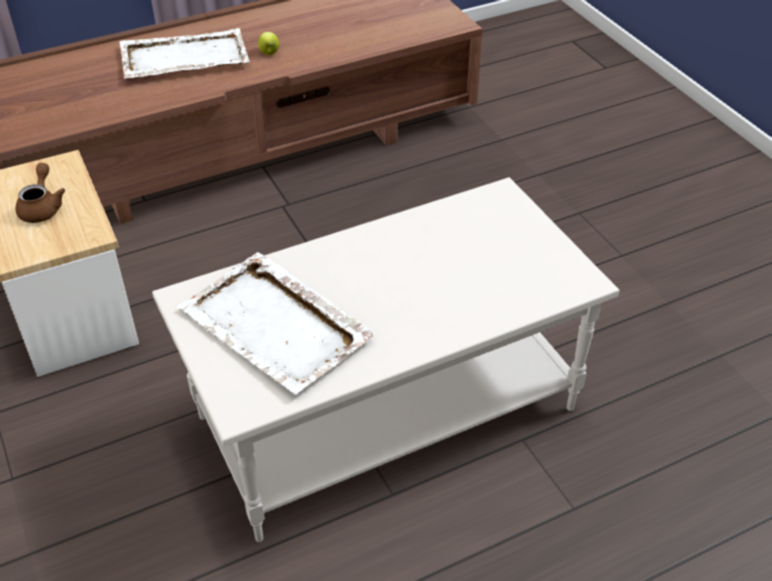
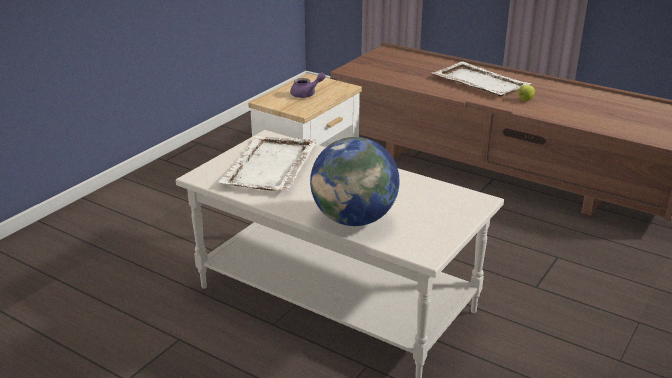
camera: 60 degrees right, 15 degrees down
brown teapot [15,163,65,223] -> purple teapot [290,72,326,98]
none -> globe [310,137,400,226]

